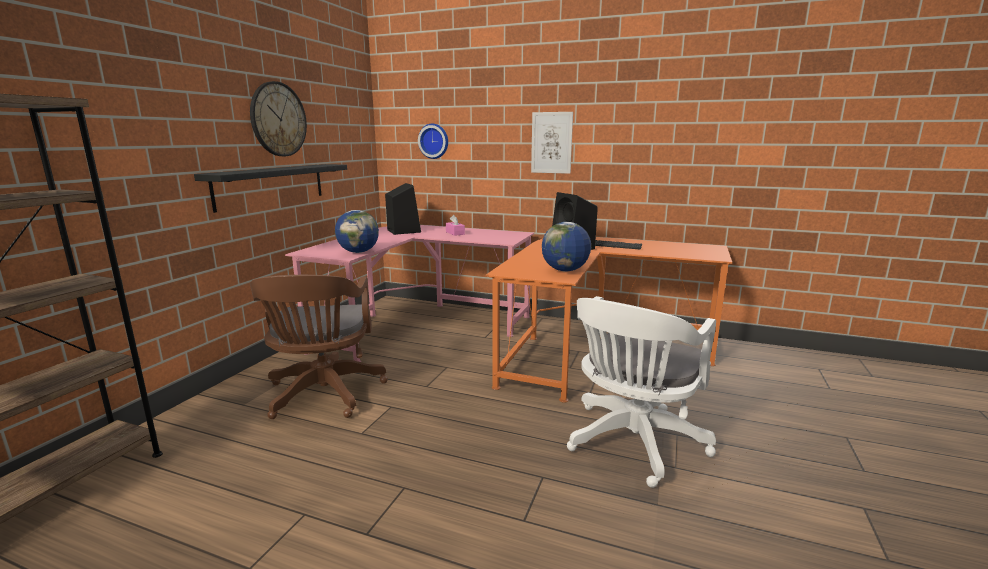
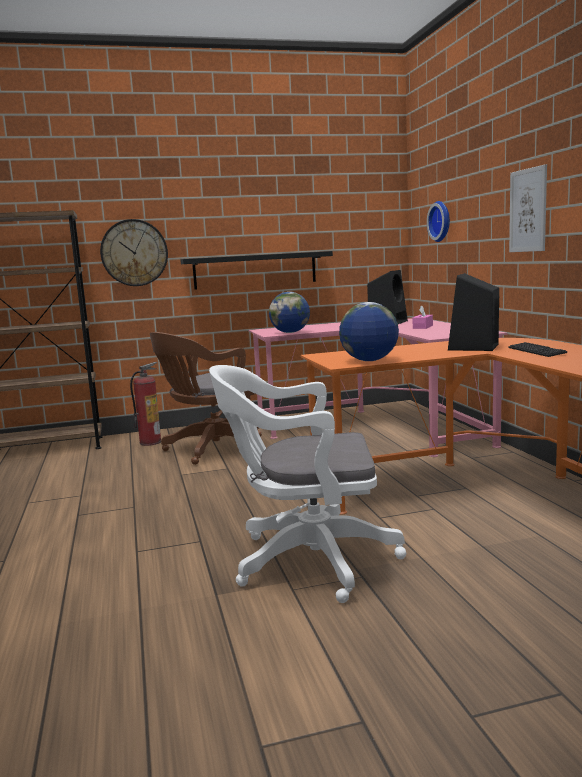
camera: 55 degrees right, 5 degrees down
wall clock [250,81,307,156] -> wall clock moved to [100,219,168,286]
none -> fire extinguisher [130,362,161,446]

